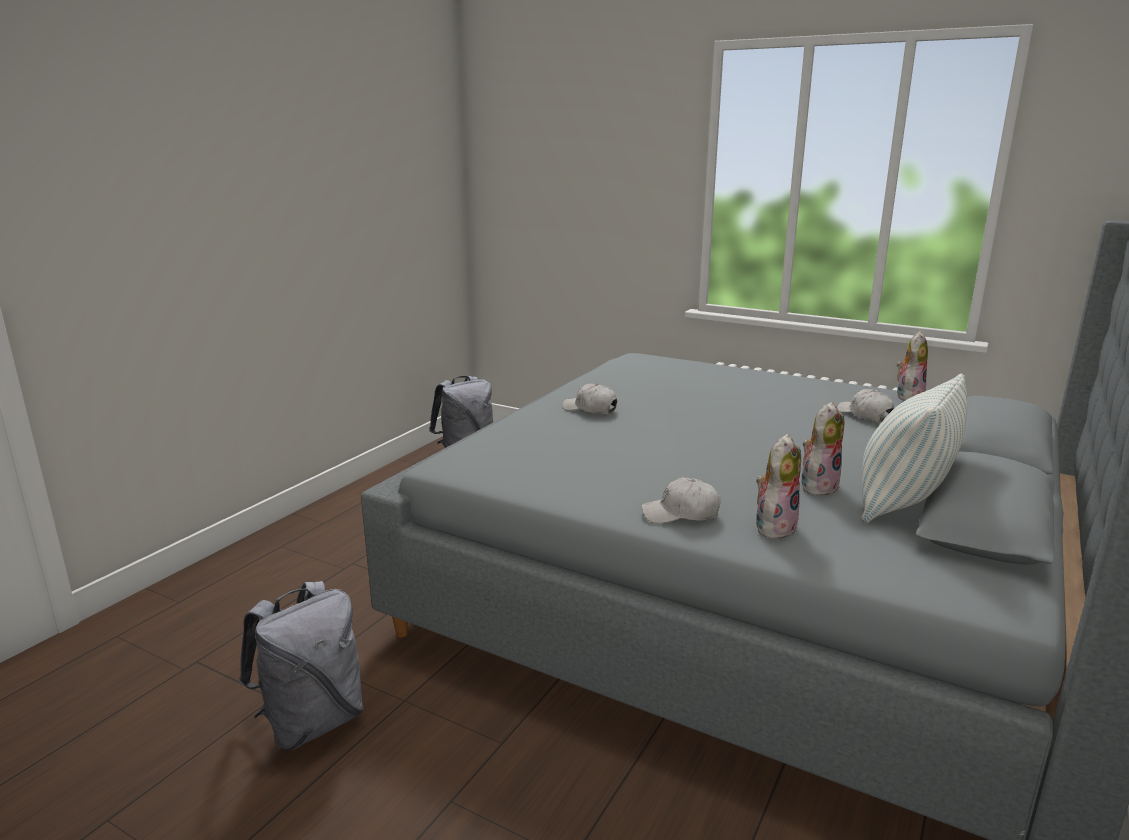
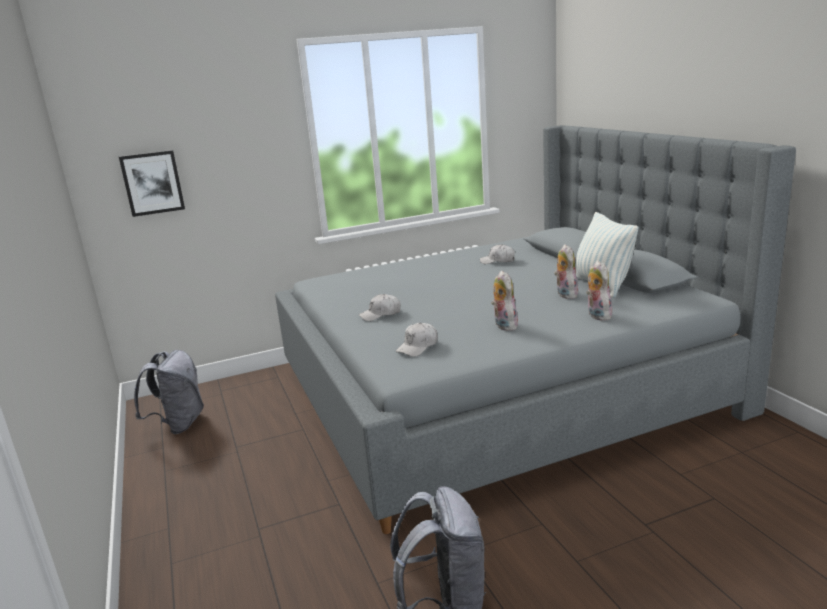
camera: 50 degrees left, 0 degrees up
white cap [641,477,720,523] -> white cap moved to [395,323,438,357]
plush toy [897,331,928,401] -> plush toy moved to [491,271,518,331]
none -> picture [119,150,185,217]

